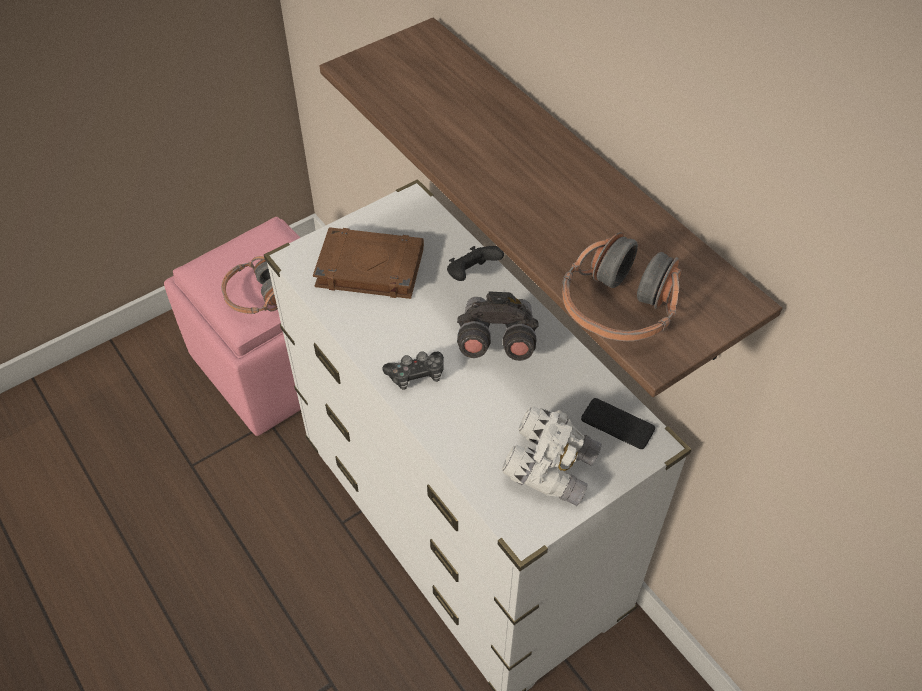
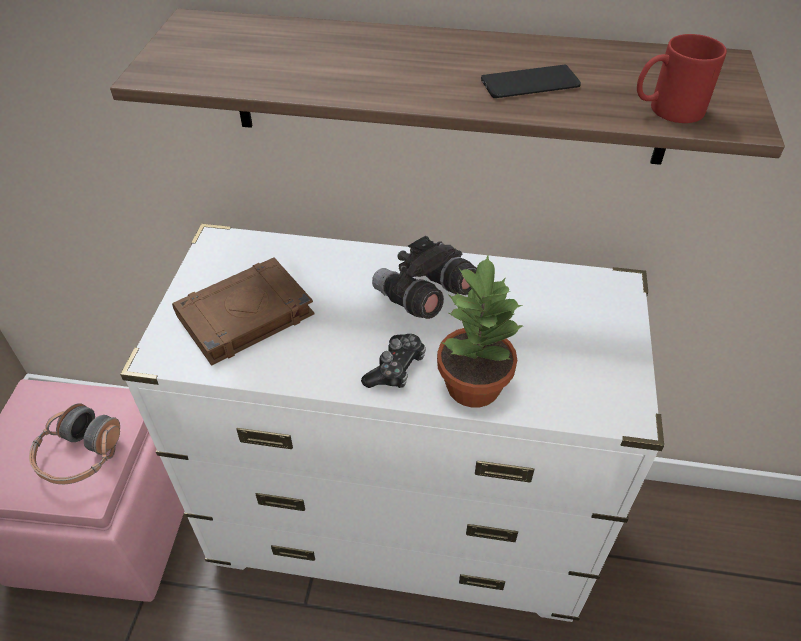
camera: 45 degrees left, 5 degrees down
black game controller [447,246,504,281] -> none
white binoculars [502,406,602,506] -> none
headphones [562,232,682,341] -> red mug [637,34,727,123]
phone [581,398,655,449] -> phone moved to [481,65,581,98]
none -> potted plant [437,256,523,408]

